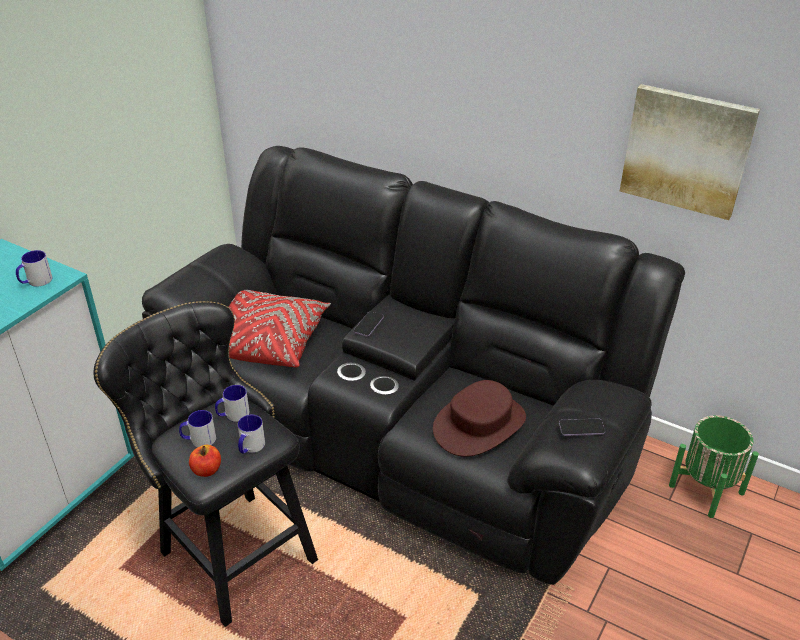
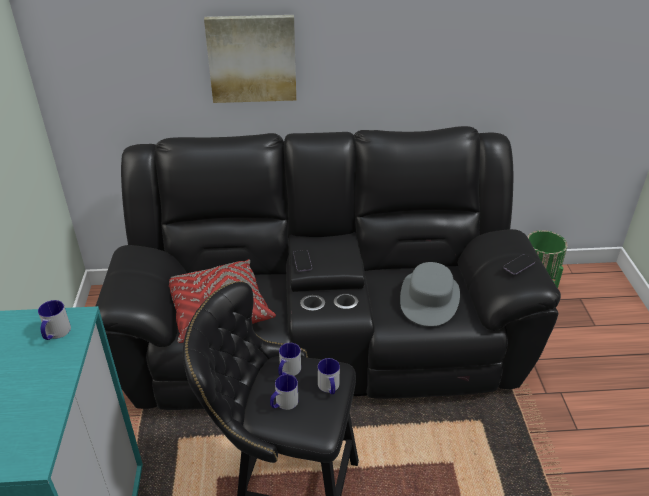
camera: 35 degrees left, 0 degrees up
apple [189,445,221,477] -> none
brown hat [433,380,526,457] -> grey hat [400,262,460,327]
picture [620,84,760,220] -> picture moved to [204,15,296,103]

